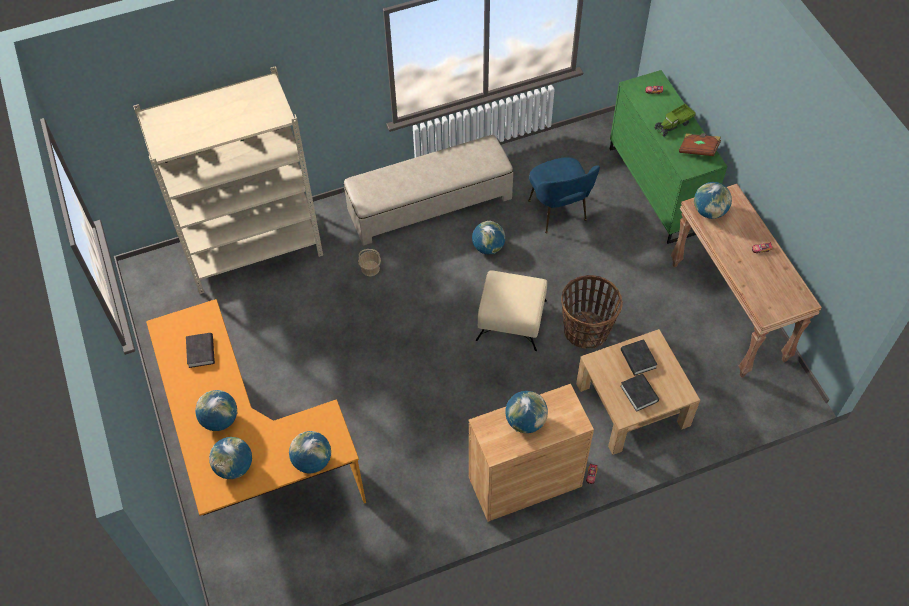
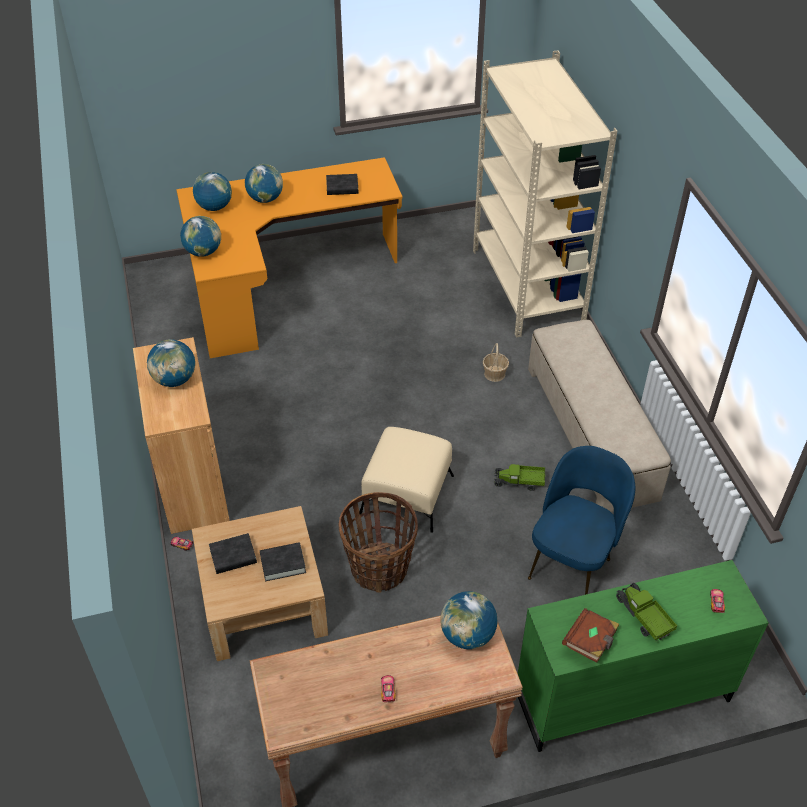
camera: 95 degrees right, 10 degrees down
globe [472,221,505,255] -> toy truck [494,464,545,491]
blue chair [528,157,600,233] -> blue chair turned 135 degrees clockwise [528,446,635,595]

